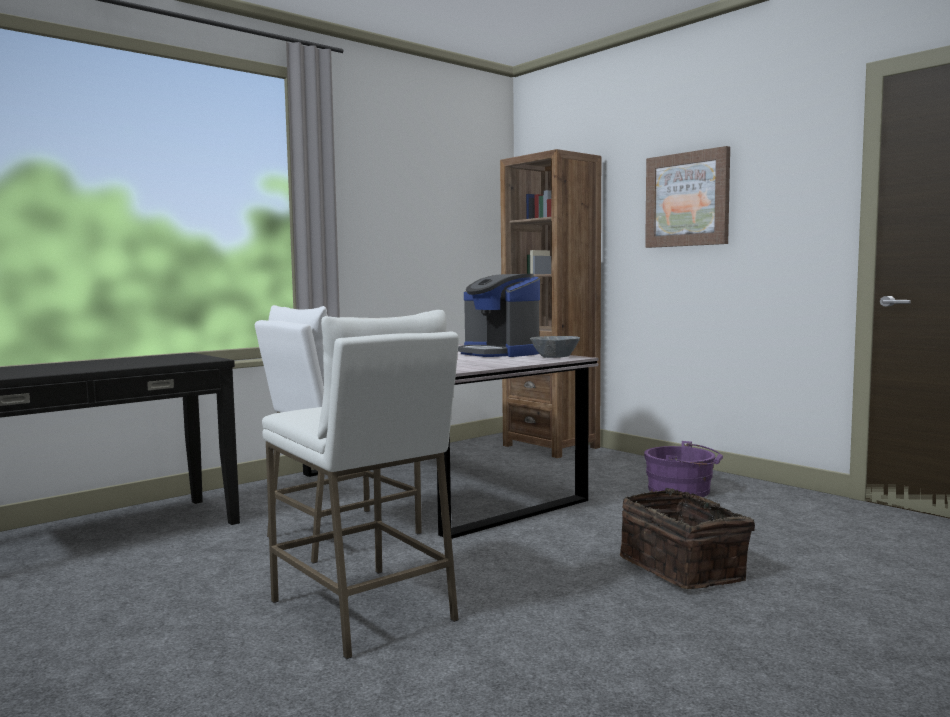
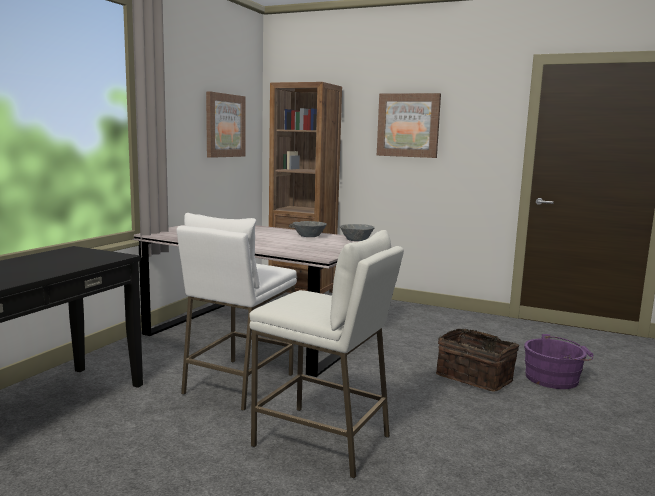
camera: 25 degrees left, 5 degrees up
coffee machine [458,274,540,357] -> grey bowl [293,221,327,237]
purple bucket [644,441,723,497] -> purple bucket moved to [524,334,594,389]
none -> picture [206,91,246,158]

